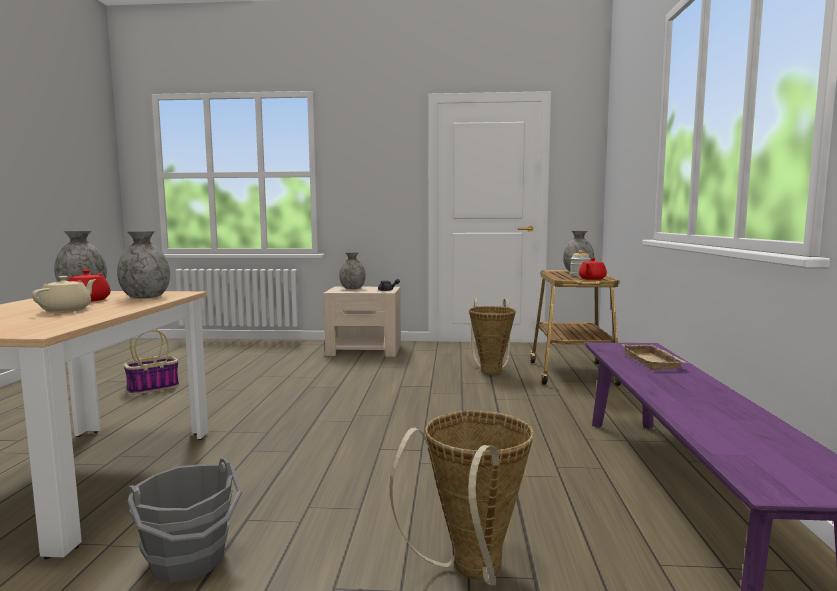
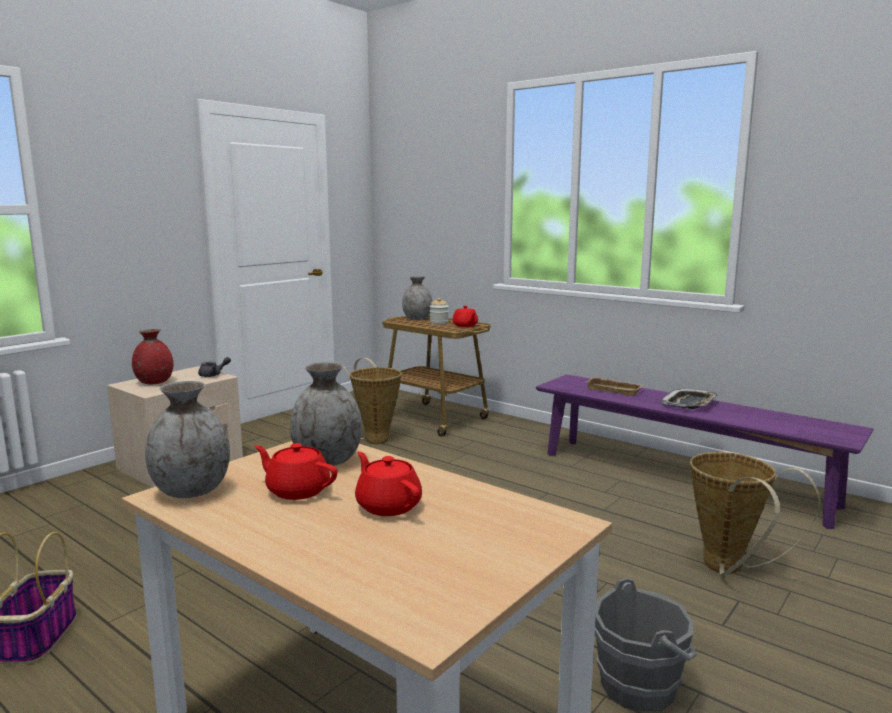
camera: 55 degrees left, 5 degrees up
beige teapot [32,276,96,313] -> red teapot [355,452,422,516]
grey vase [339,252,366,289] -> red vase [132,329,173,384]
none -> tray [661,388,718,409]

